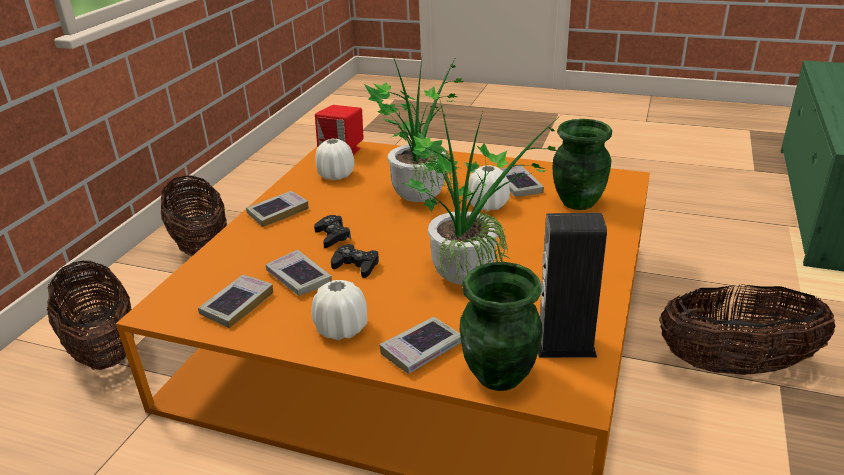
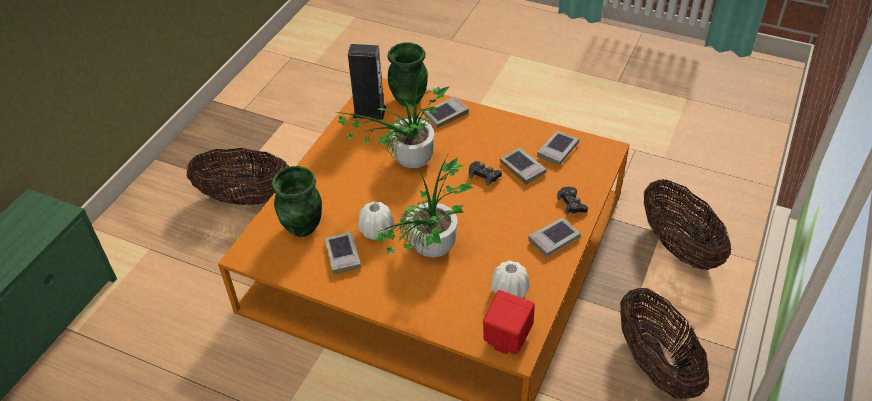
camera: 175 degrees left, 15 degrees up
white vase [312,280,367,340] -> none
black game controller [314,215,351,248] -> black game controller moved to [557,187,588,214]

